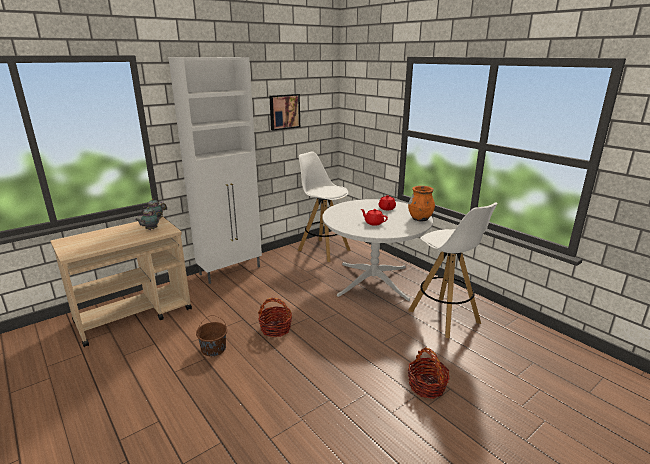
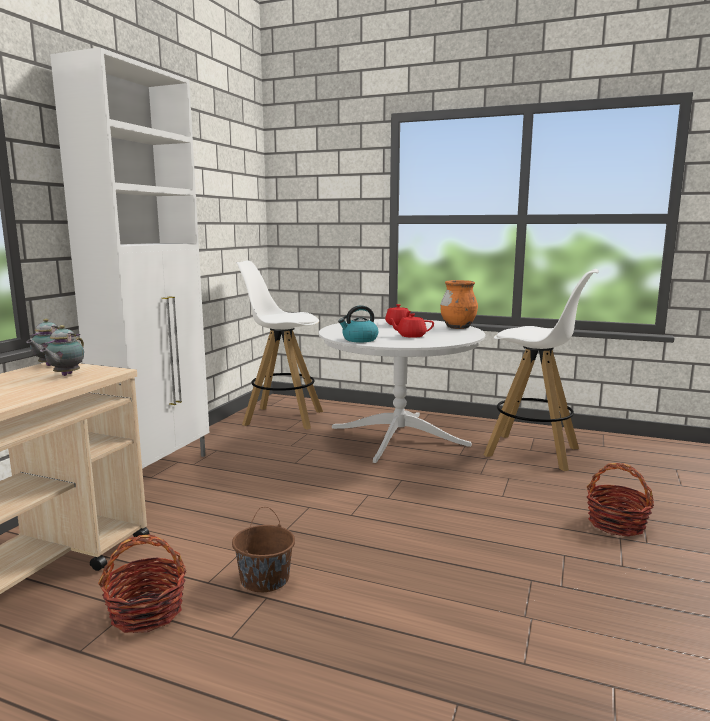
camera: 30 degrees left, 10 degrees down
basket [258,298,292,337] -> basket moved to [98,535,187,633]
picture [269,94,300,131] -> none
none -> kettle [338,305,378,342]

